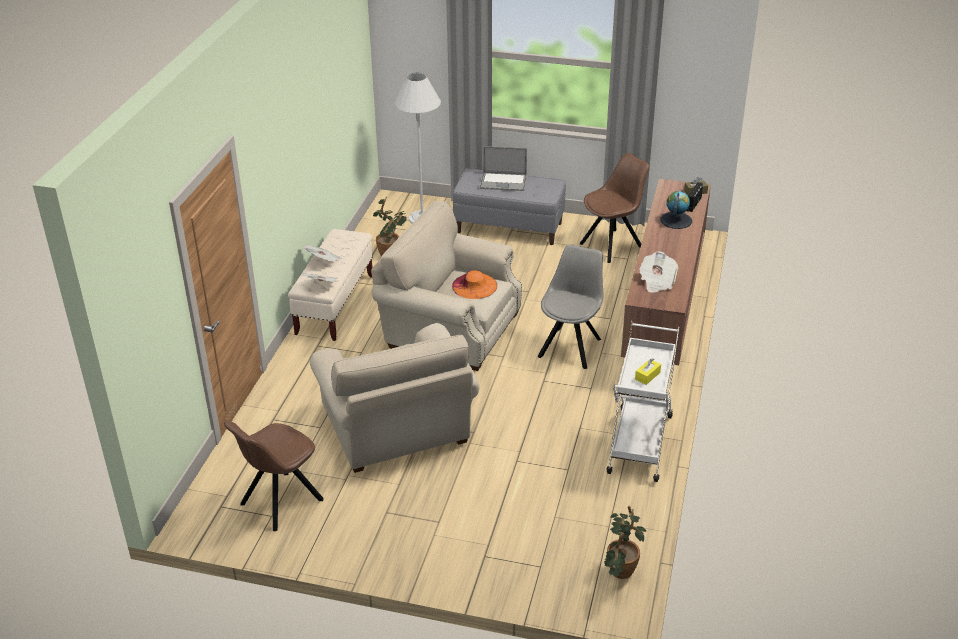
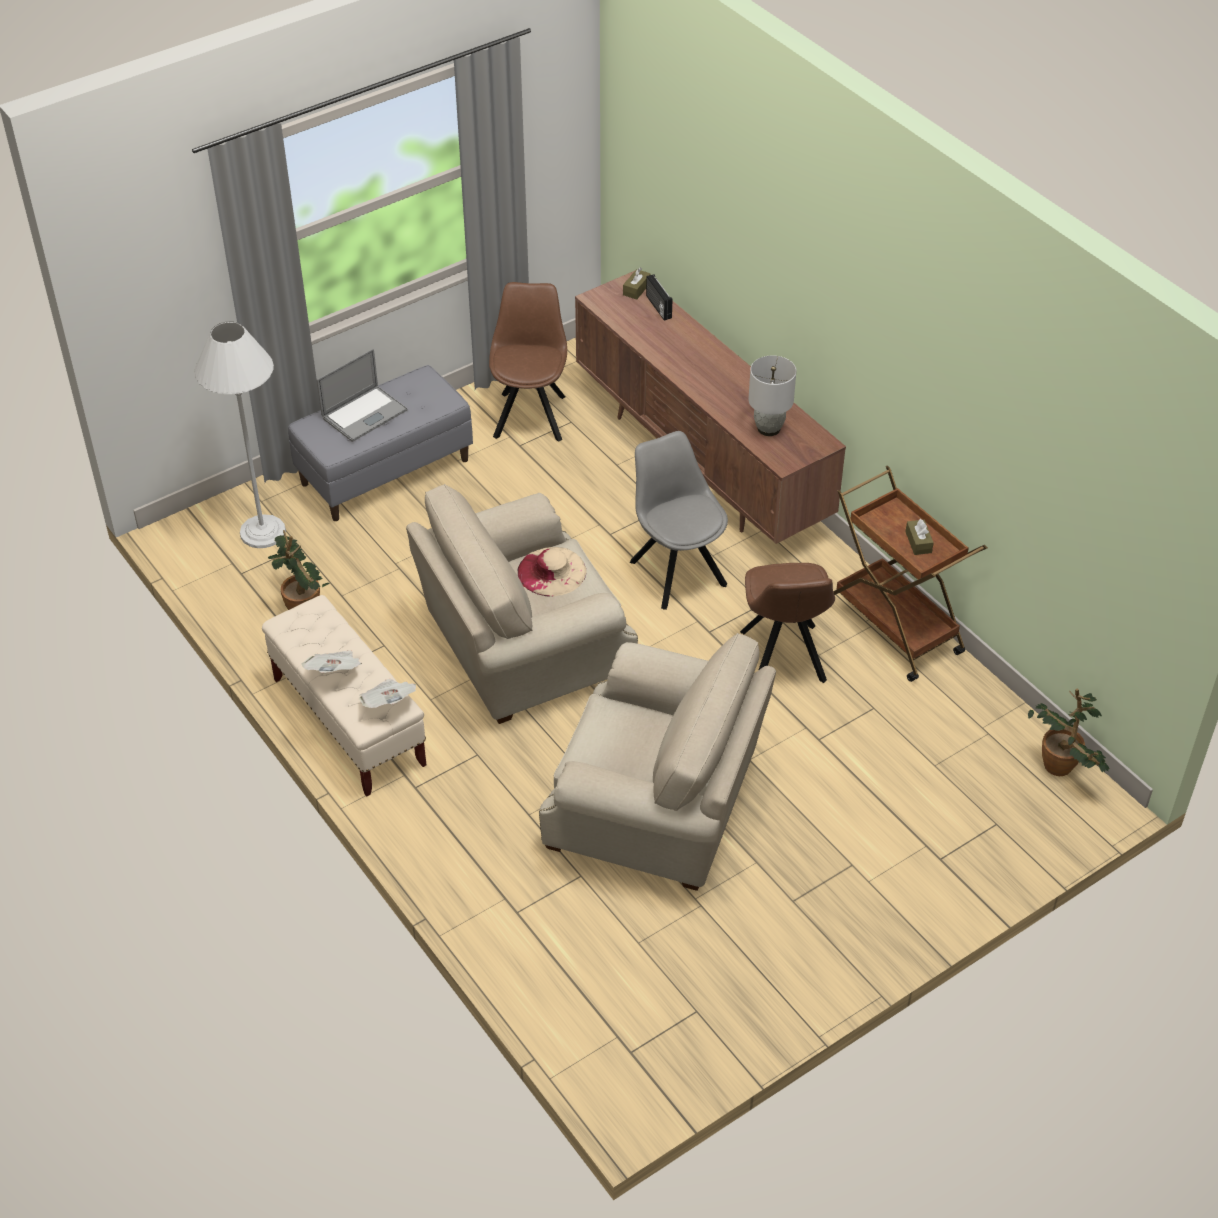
camera: 50 degrees left, 10 degrees up
brown chair [224,420,323,531] -> brown chair moved to [740,563,835,683]
orange hat [452,270,497,299] -> beige hat [518,547,587,597]
white cart [606,320,680,482] -> brown cart [833,466,988,682]
yellow tissue box [635,358,661,385] -> brown tissue box [906,519,934,555]
newspaper [639,251,678,293] -> white table lamp [748,355,796,436]
globe [661,191,692,229] -> none

